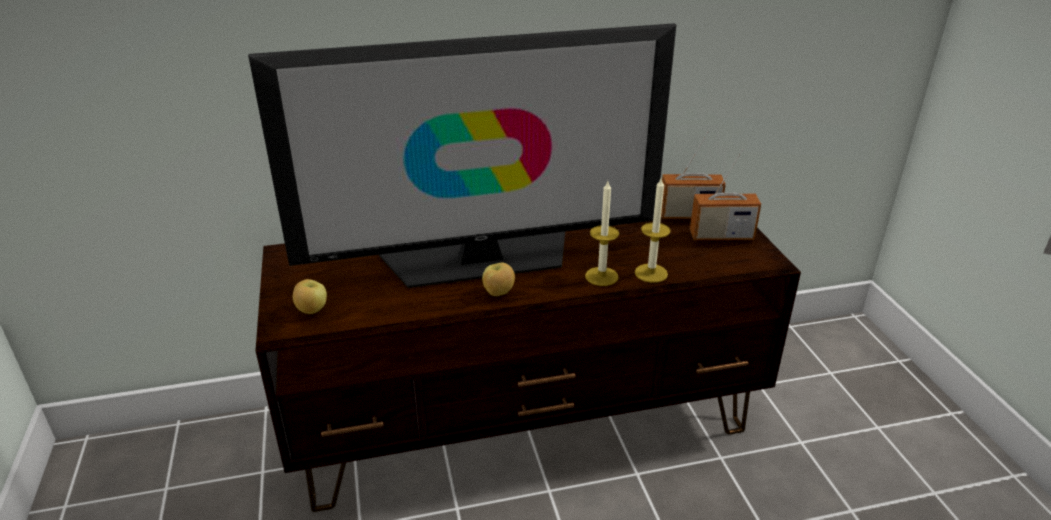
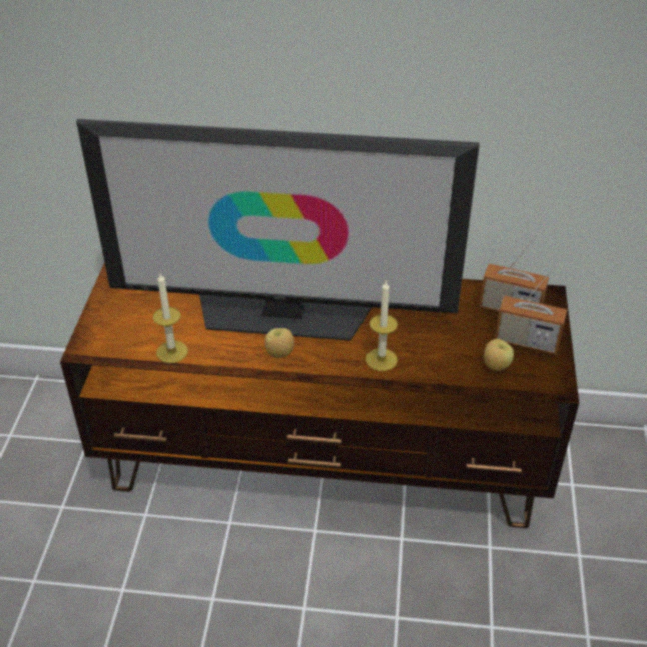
camera: 20 degrees right, 10 degrees up
apple [293,279,327,314] -> apple moved to [484,339,514,371]
candle [635,178,671,283] -> candle moved to [153,273,188,363]

